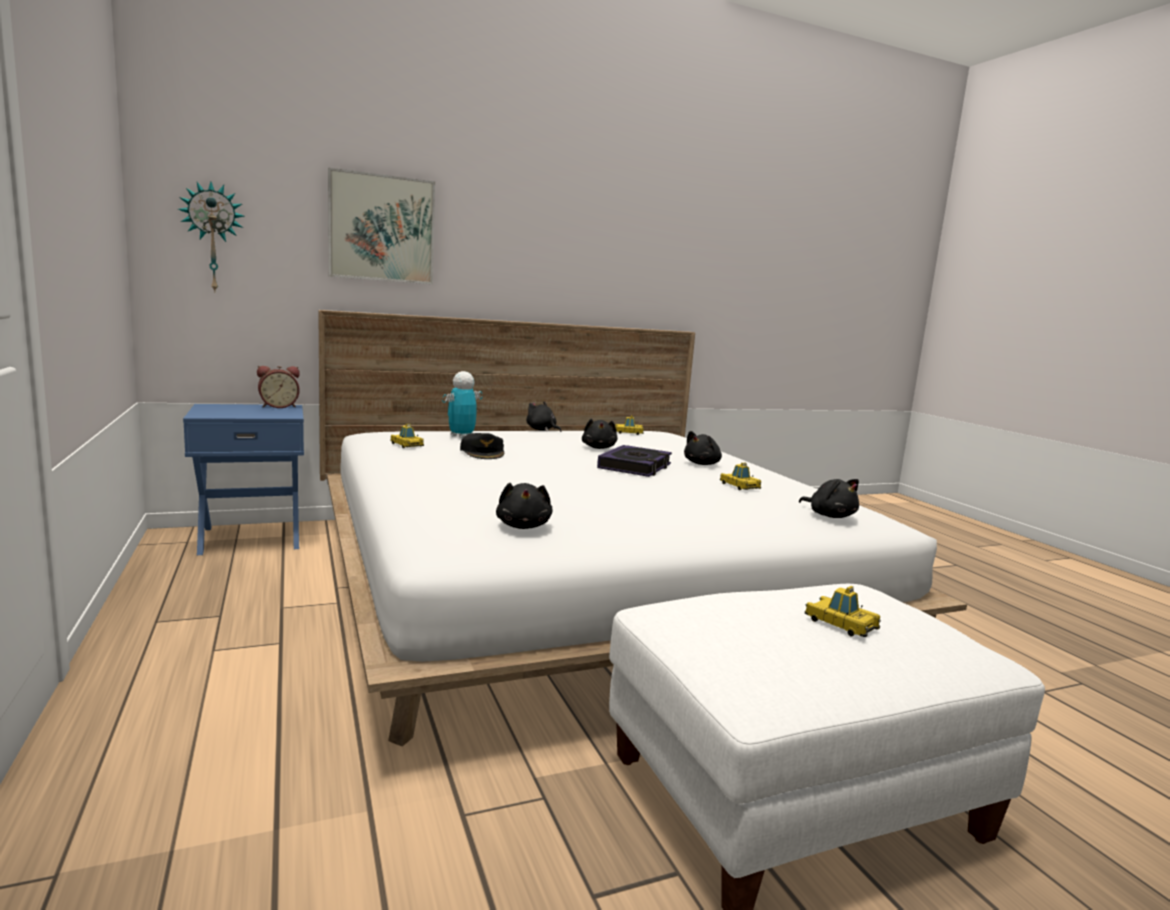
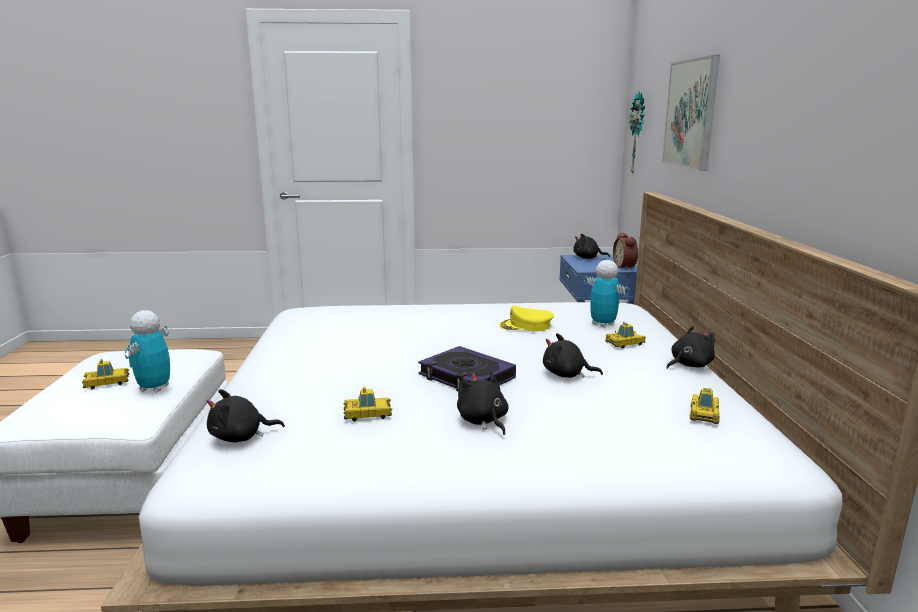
camera: 110 degrees right, 5 degrees up
toy car [390,424,424,448] -> toy car moved to [605,322,646,349]
black cap [460,433,504,459] -> yellow cap [499,306,554,332]
black plush toy [496,483,553,529] -> black plush toy moved to [573,234,610,259]
none -> toy robot [125,310,170,392]

